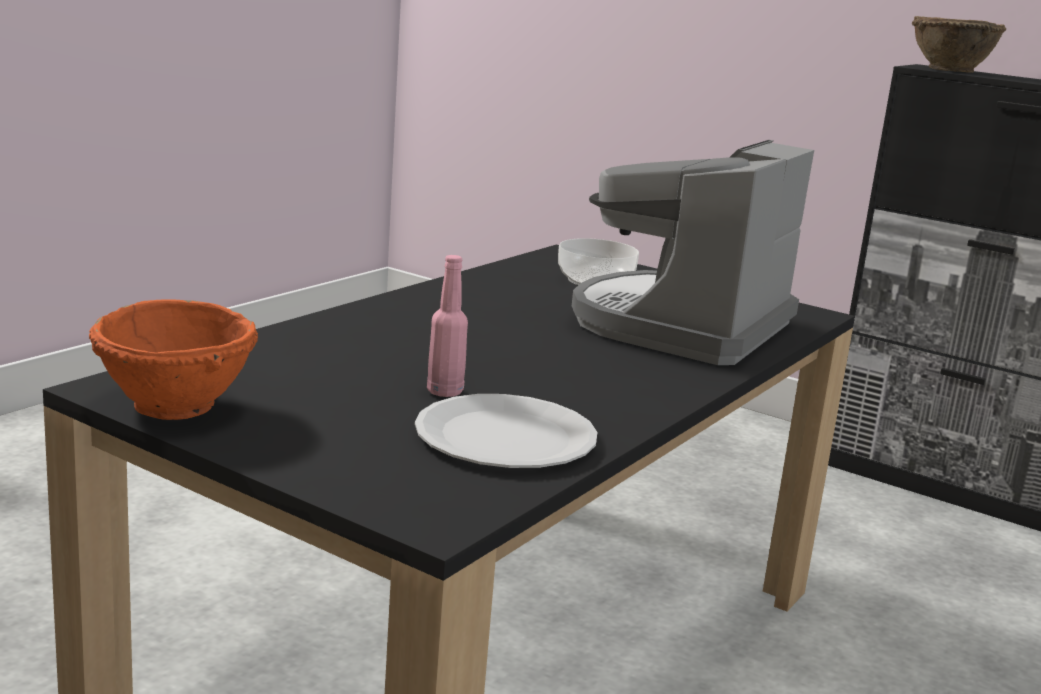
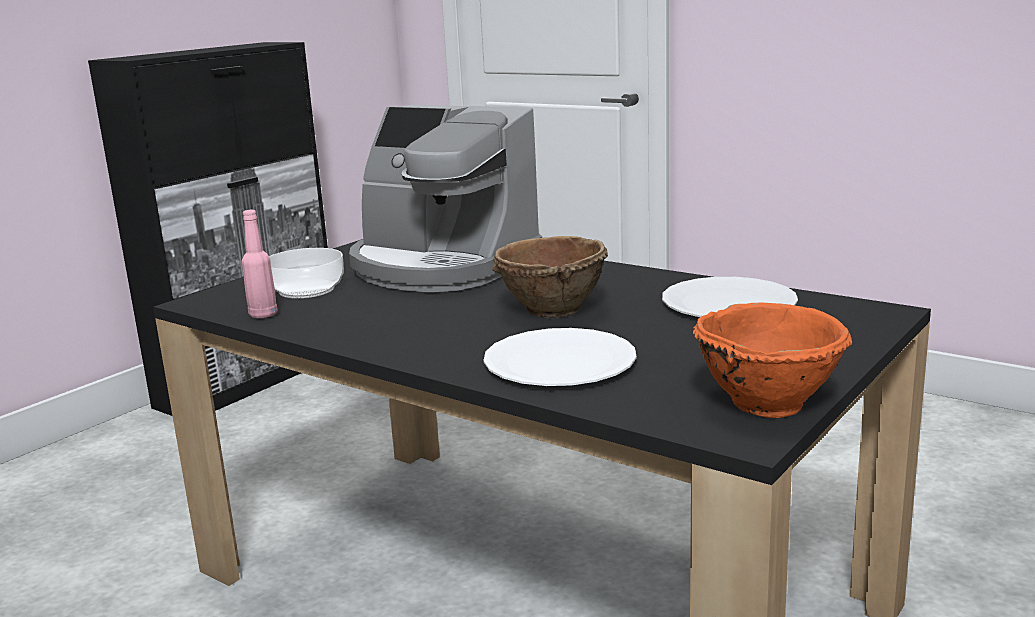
camera: 85 degrees left, 0 degrees up
pink bottle [427,255,468,397] -> pink bottle moved to [242,210,277,318]
brown bowl [912,16,1006,73] -> brown bowl moved to [492,236,608,318]
none -> white plate [484,328,636,386]

